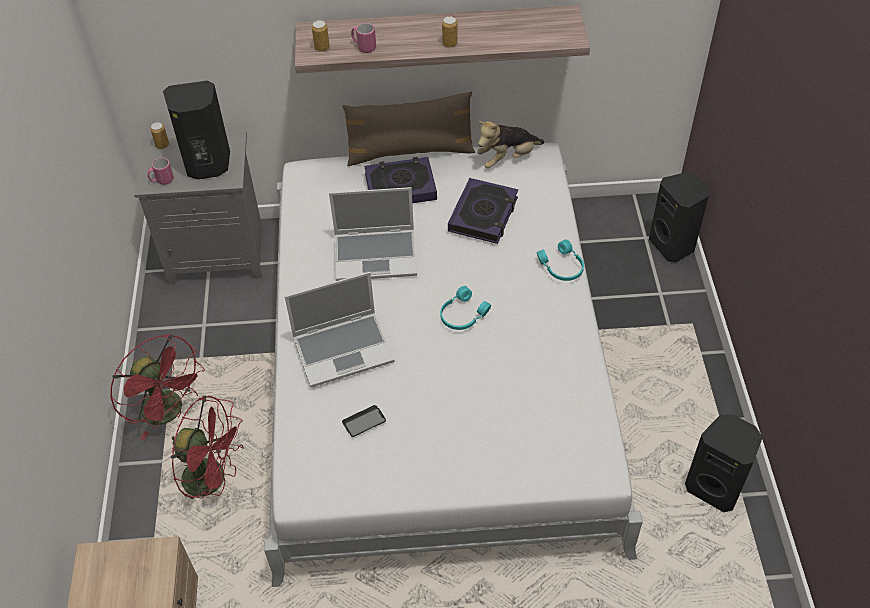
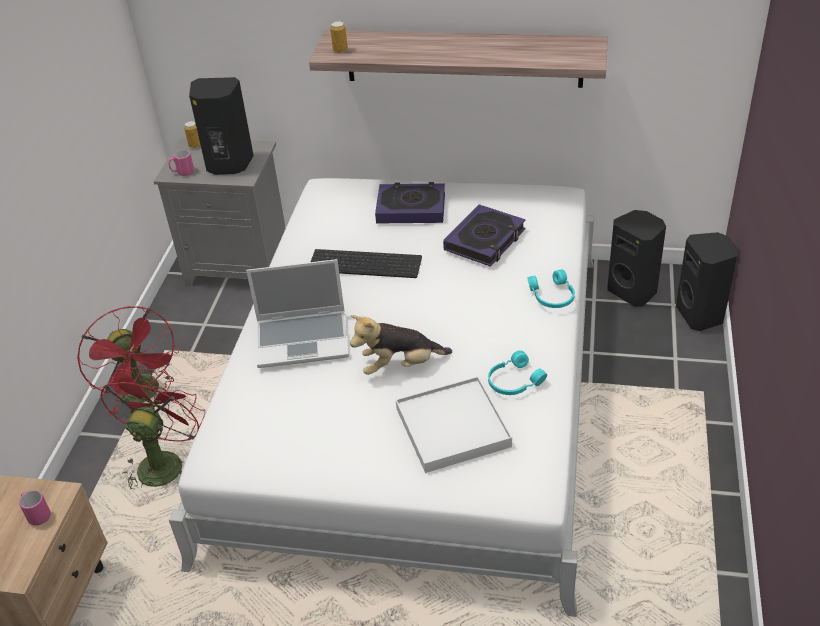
camera: 15 degrees right, 10 degrees down
red fan [171,396,243,499] -> red fan turned 105 degrees counterclockwise [100,368,205,495]
laptop [329,187,417,281] -> keyboard [311,249,422,278]
brown pillow [342,91,476,166] -> none
phone [342,405,386,437] -> none
pink mug [351,23,376,53] -> pink mug moved to [19,490,51,526]
turquoise headphones [440,286,491,330] -> turquoise headphones moved to [488,350,547,395]
can [442,16,458,48] -> none
plush toy [477,121,544,168] -> plush toy moved to [350,315,452,375]
black speaker [685,415,763,512] -> black speaker moved to [607,210,666,307]
none -> white tray [396,376,512,473]

